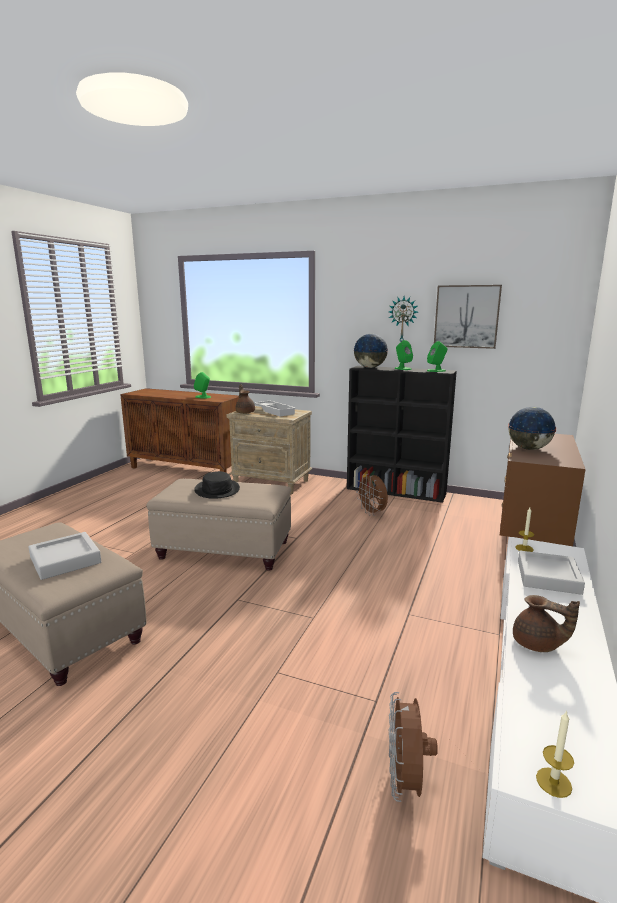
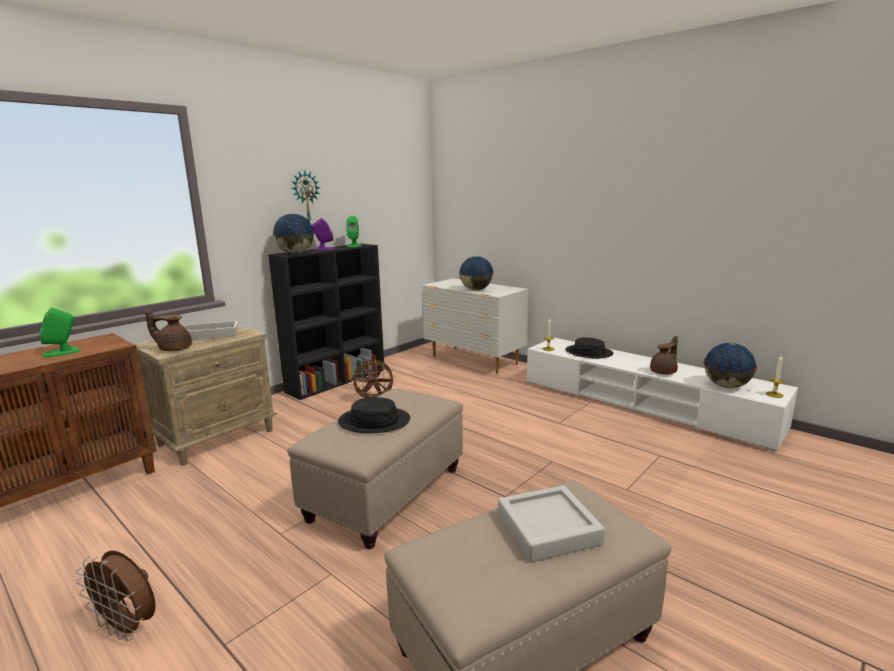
camera: 70 degrees left, 0 degrees up
brown fan [389,692,438,802] -> brown fan moved to [76,550,155,641]
green speaker [395,340,413,370] -> purple speaker [312,218,335,250]
picture [434,285,502,349] -> none
brown dresser [500,434,586,546] -> white dresser [422,278,529,374]
grey tray [518,551,585,595] -> black hat [565,337,613,359]
none -> globe [704,343,757,388]

